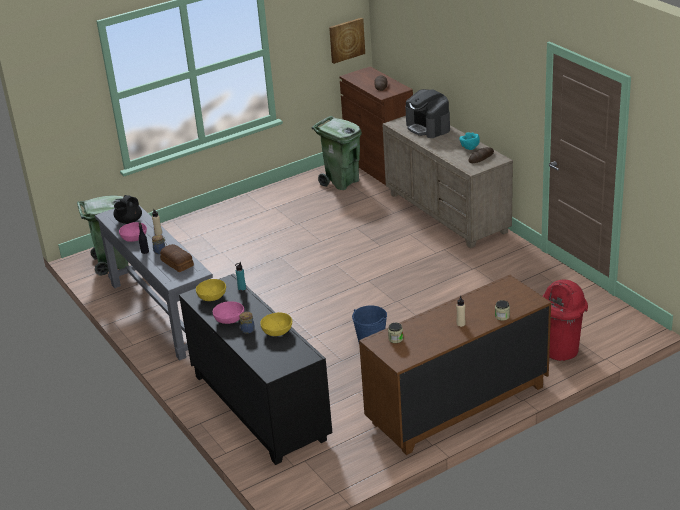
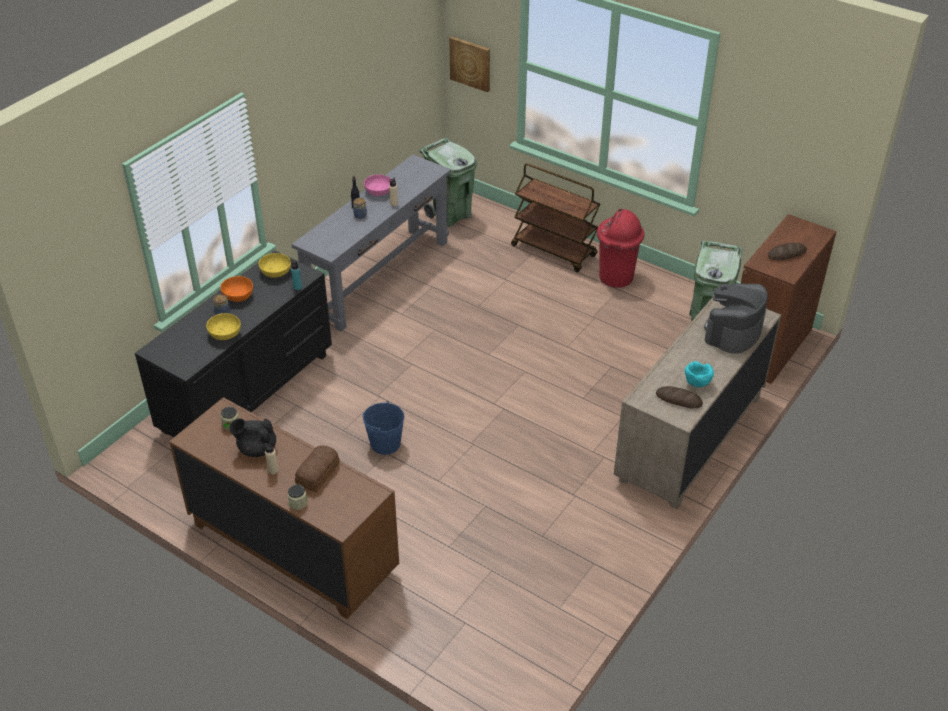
camera: 65 degrees right, 10 degrees up
black teapot [113,195,142,224] -> black teapot moved to [229,419,276,457]
bread [160,244,194,272] -> bread moved to [295,445,340,492]
pink bowl [213,301,244,324] -> orange bowl [220,276,253,302]
picture [329,18,365,64] -> picture moved to [449,36,490,92]
red trash can [543,279,588,361] -> red trash can moved to [597,209,644,288]
none -> brown cart [511,163,600,272]

